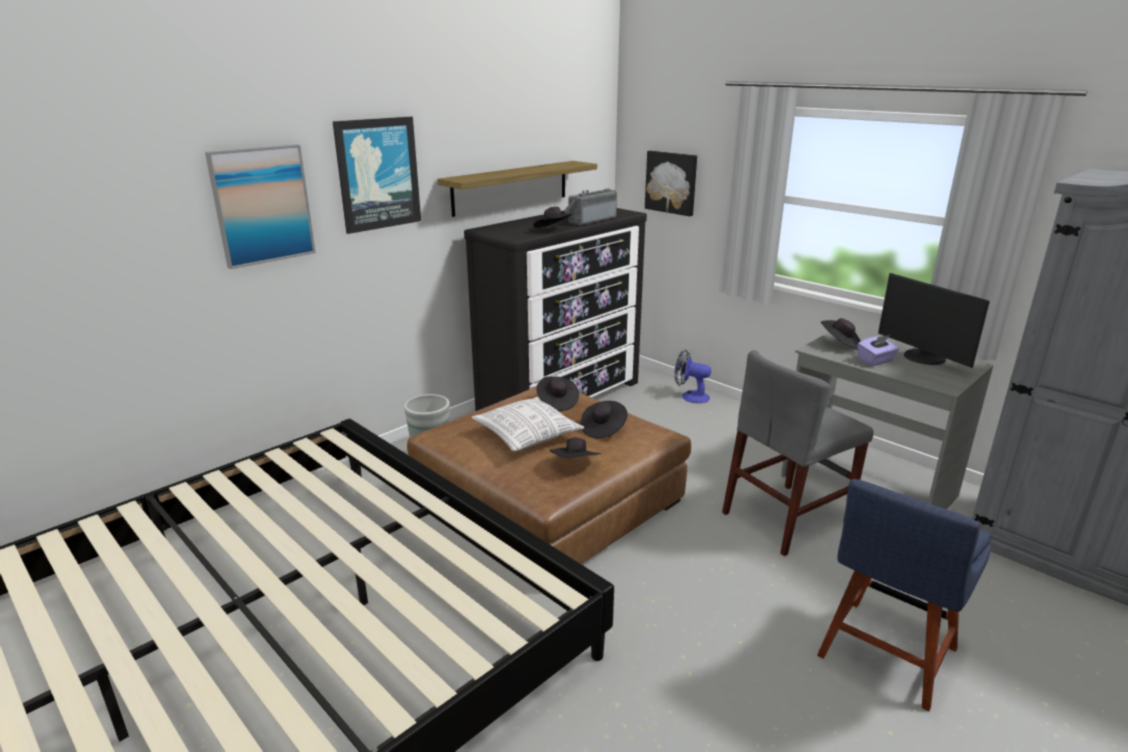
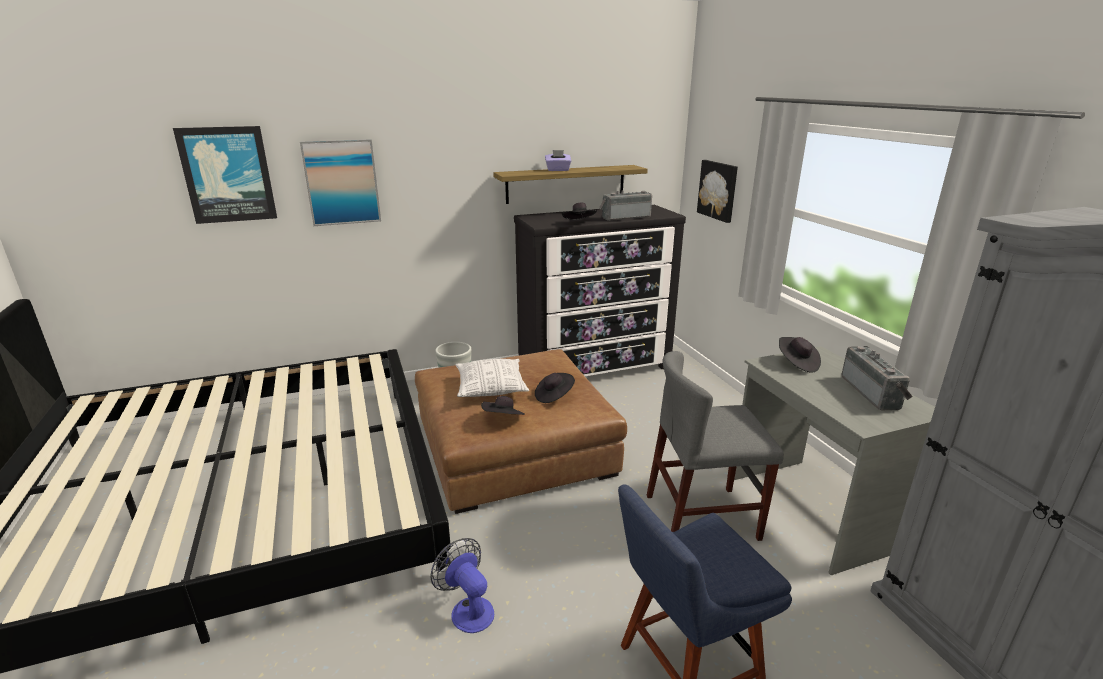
camera: 25 degrees right, 0 degrees up
picture [332,117,421,234] -> picture moved to [173,126,277,224]
black hat [536,376,579,411] -> none
fan [675,350,711,403] -> fan moved to [430,538,494,633]
purple tissue box [857,335,899,366] -> purple tissue box moved to [545,150,571,171]
monitor [878,273,990,368] -> radio [842,346,913,410]

